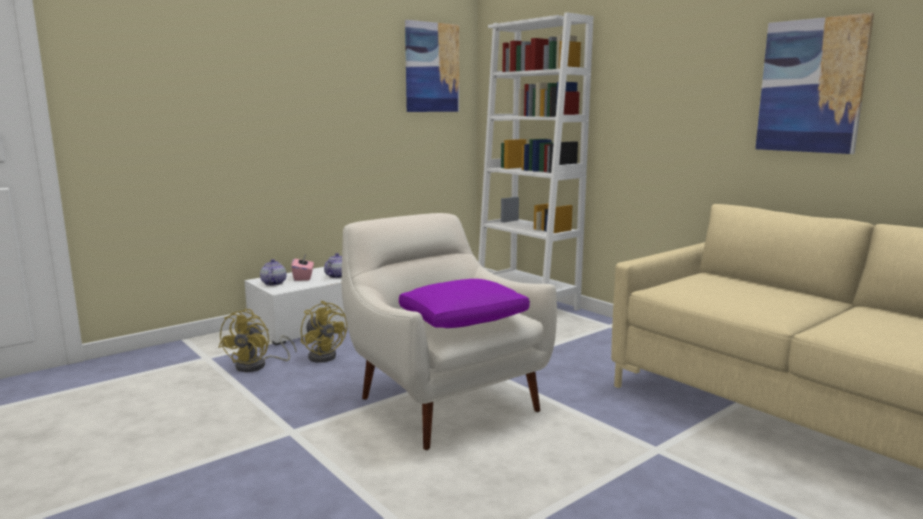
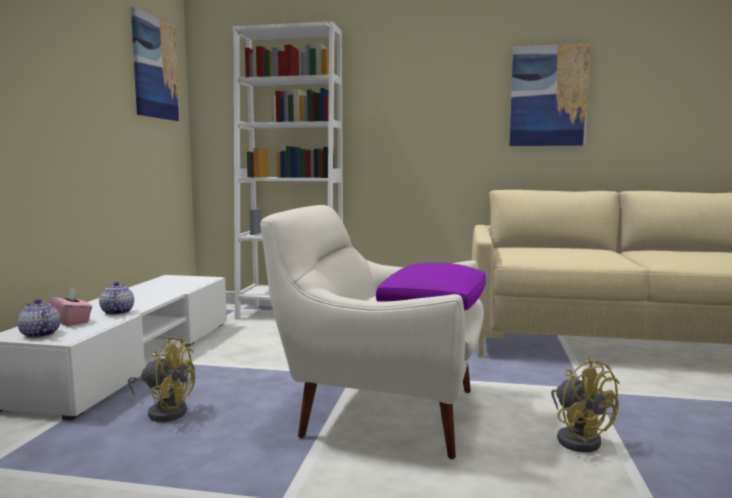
camera: 40 degrees left, 5 degrees down
yellow fan [218,309,296,372] -> yellow fan moved to [551,357,620,452]

